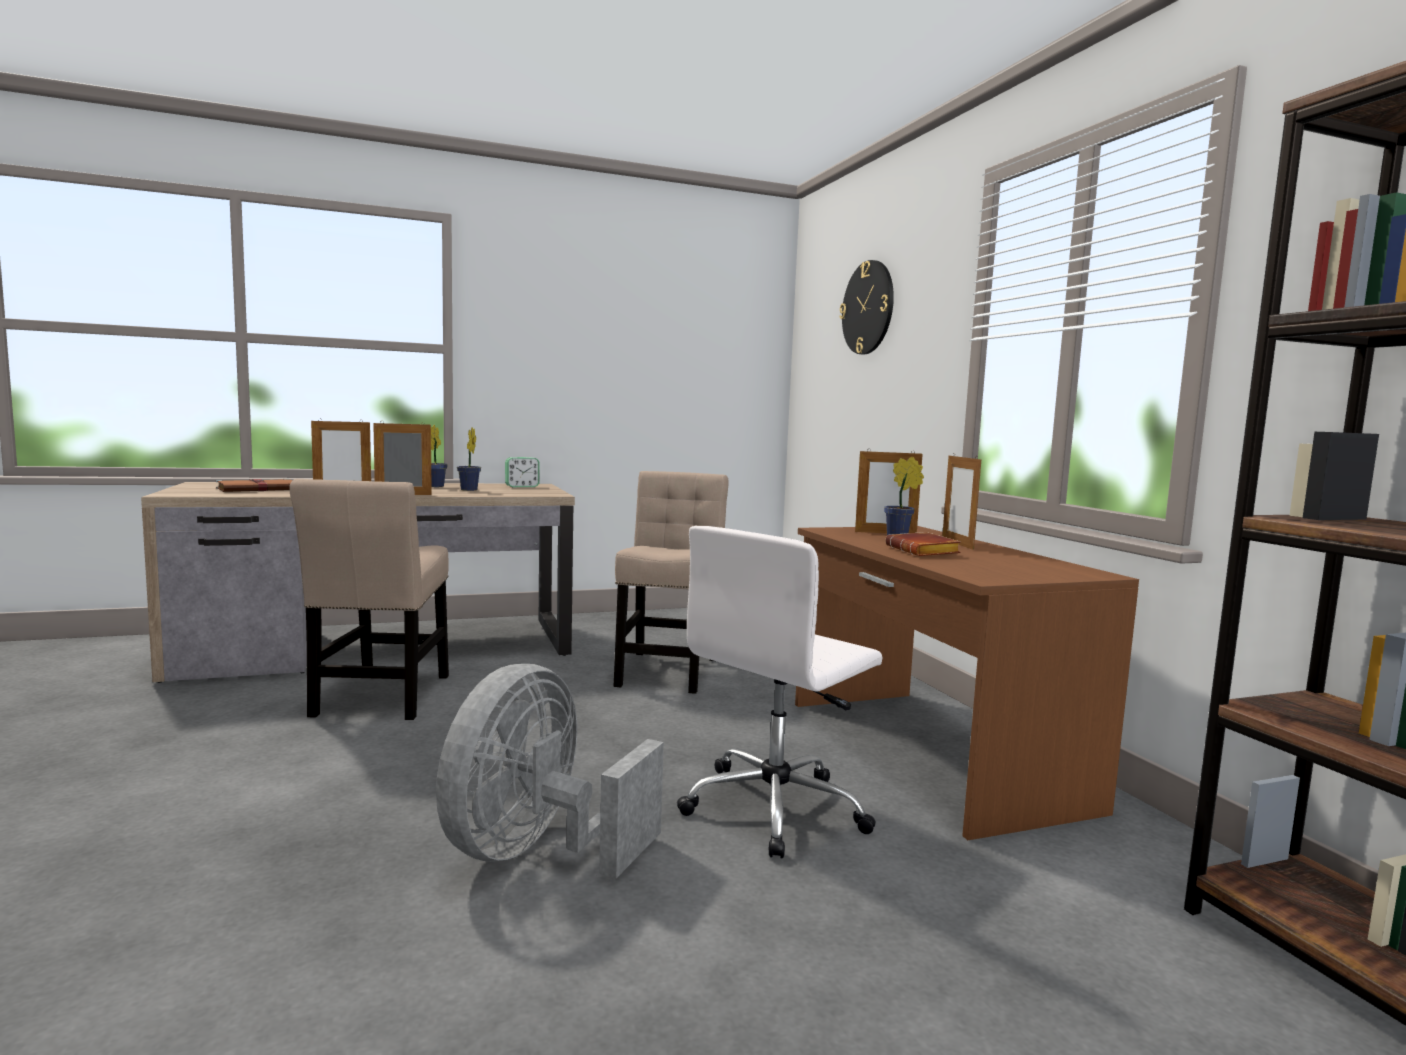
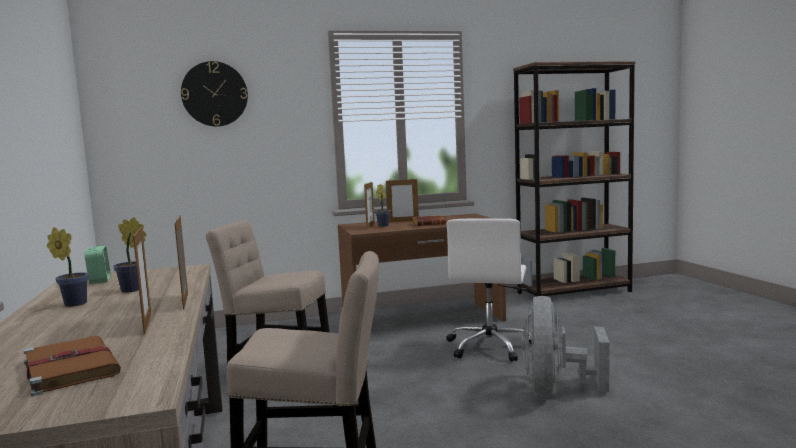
camera: 85 degrees left, 0 degrees up
grey fan [436,664,664,879] -> grey fan turned 75 degrees clockwise [522,296,610,395]
white office chair [677,526,882,858] -> white office chair turned 60 degrees clockwise [447,218,534,362]

